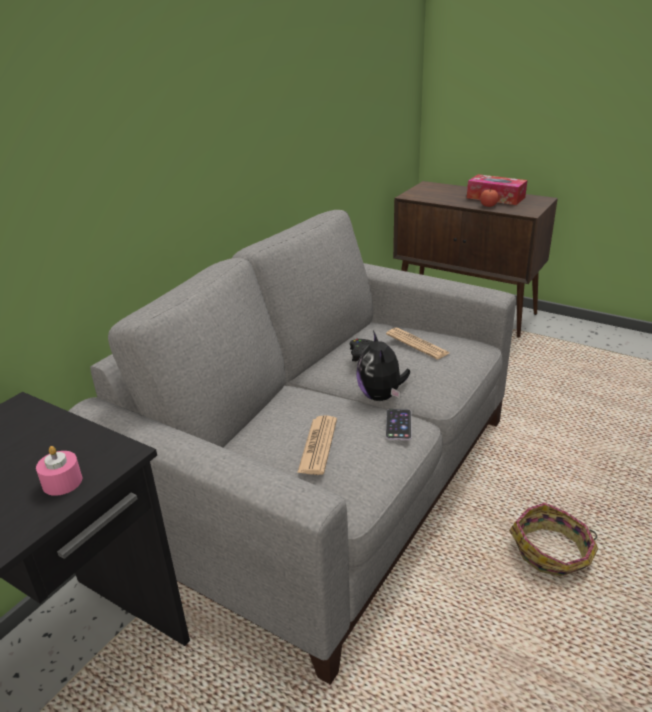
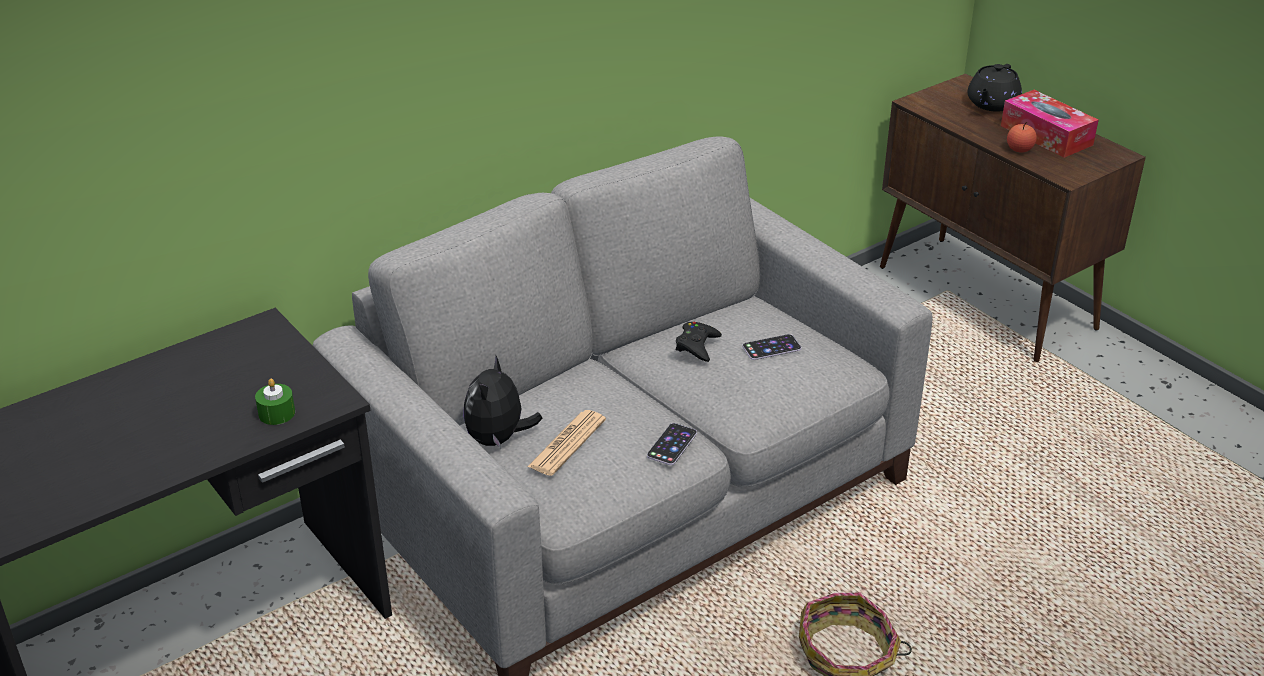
camera: 20 degrees right, 5 degrees up
pink candle [36,446,82,496] -> green candle [255,379,295,425]
plush toy [357,331,410,401] -> plush toy moved to [463,354,543,449]
newspaper [386,328,449,360] -> phone [742,334,801,360]
none -> black teapot [968,64,1022,112]

